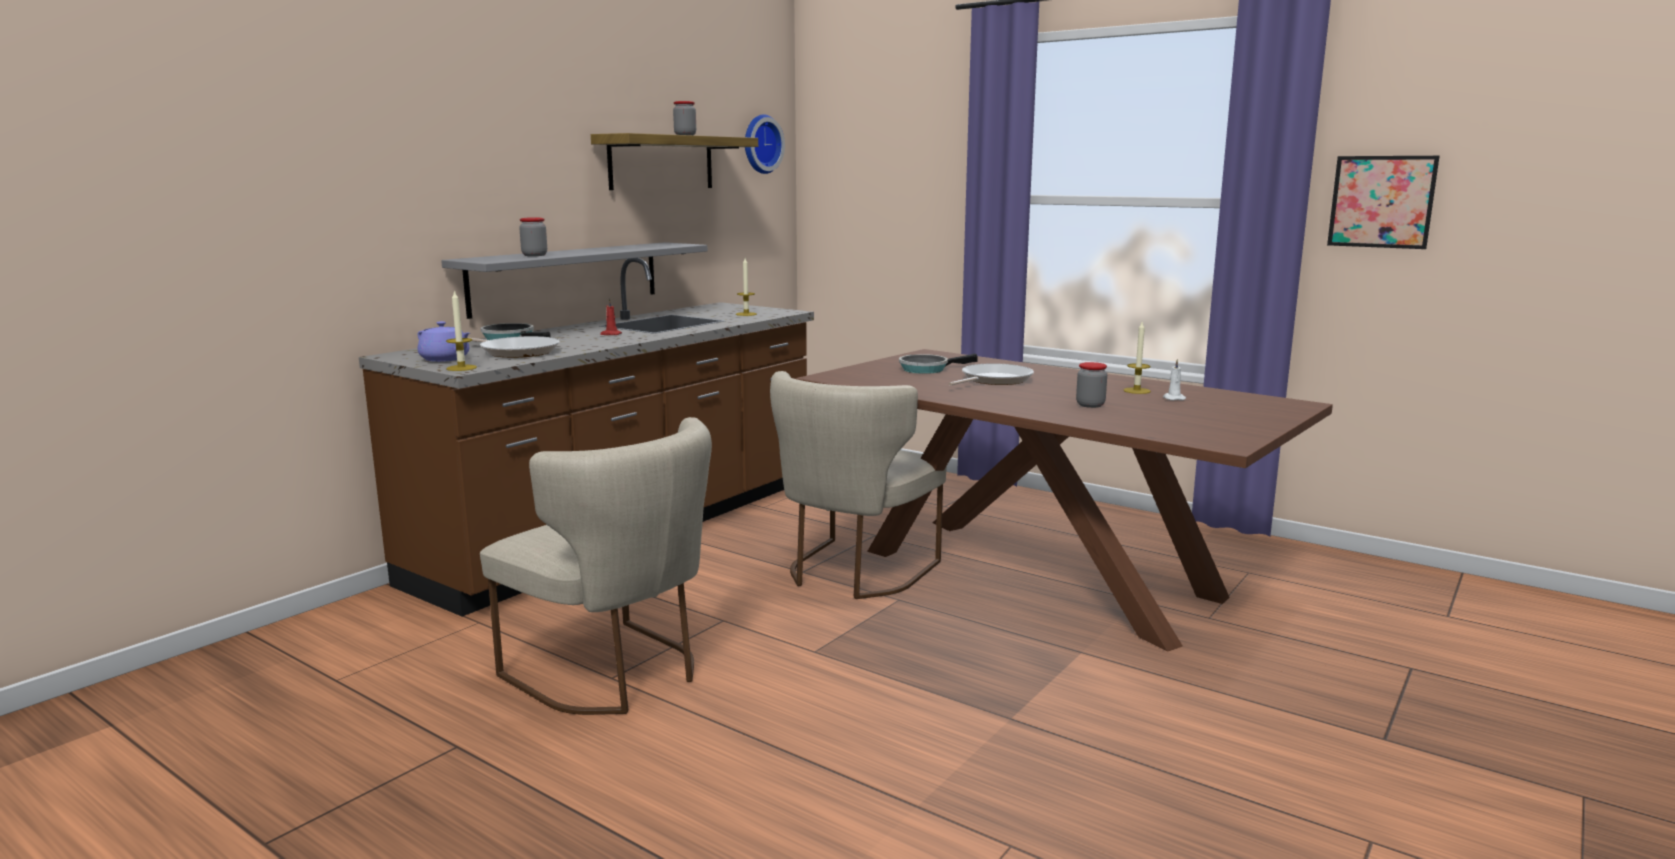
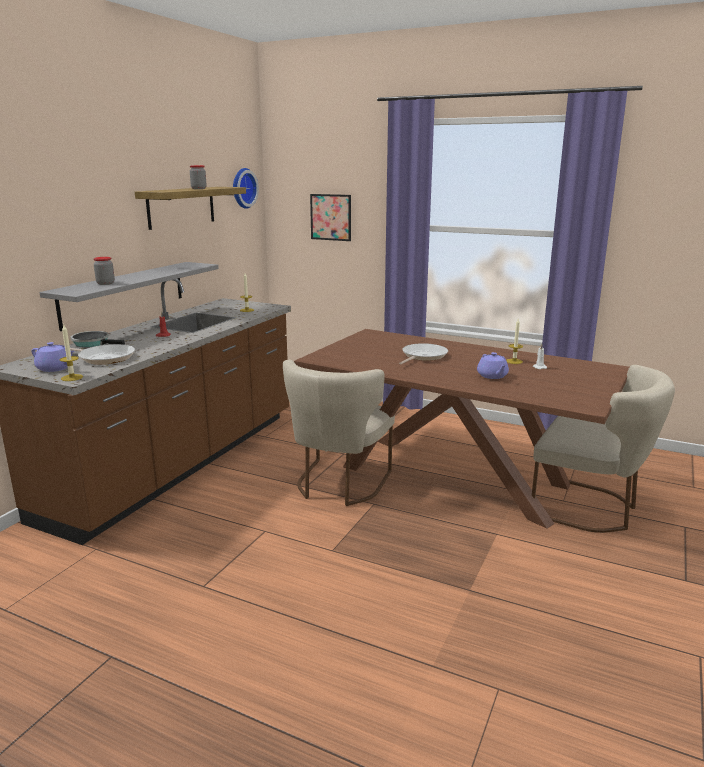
camera: 10 degrees left, 5 degrees up
beige chair [480,417,712,715] -> beige chair moved to [532,365,675,533]
frying pan [899,354,977,374] -> none
jar [1076,362,1107,408] -> purple teapot [477,352,509,379]
picture [1327,156,1439,249] -> picture moved to [310,194,351,241]

